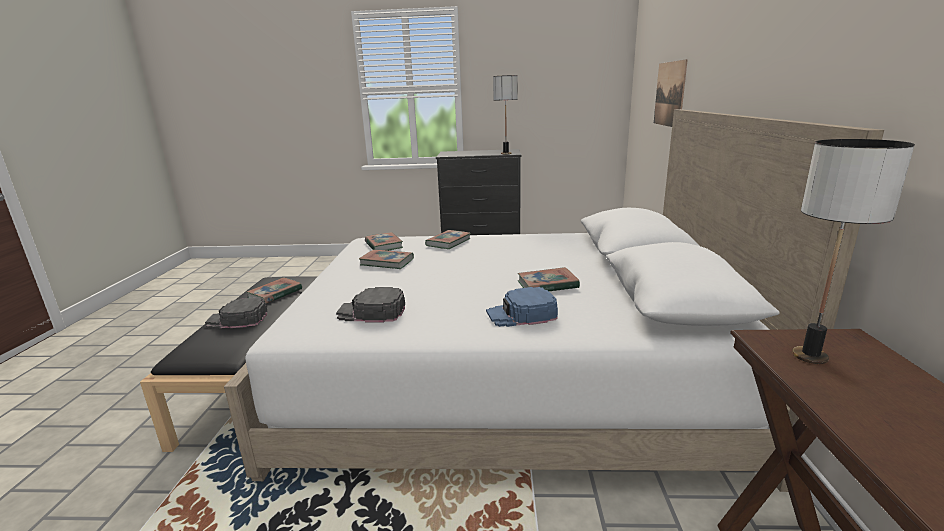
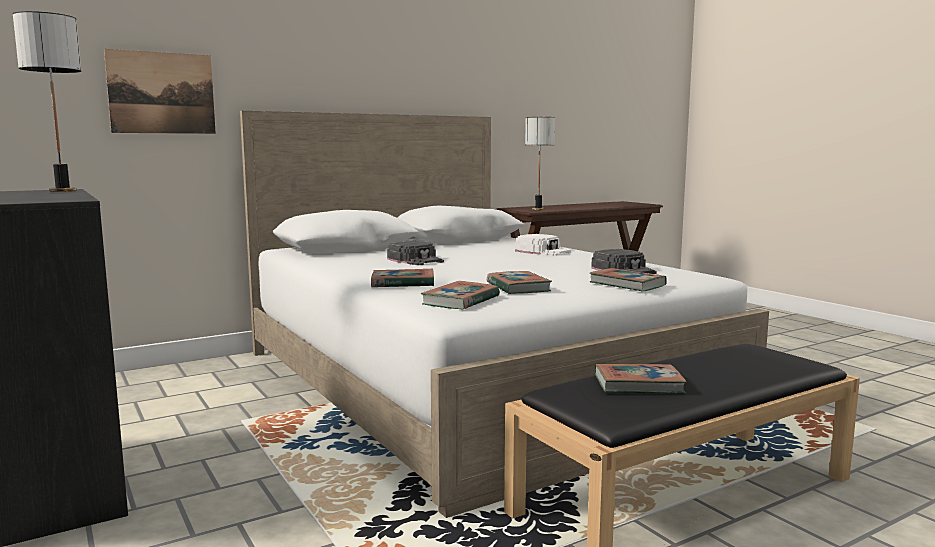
camera: 125 degrees left, 10 degrees down
black cap [205,298,267,329] -> black cap moved to [387,241,444,265]
blue cap [486,287,558,327] -> white cap [515,234,571,256]
book [518,267,580,291] -> book moved to [590,268,667,292]

